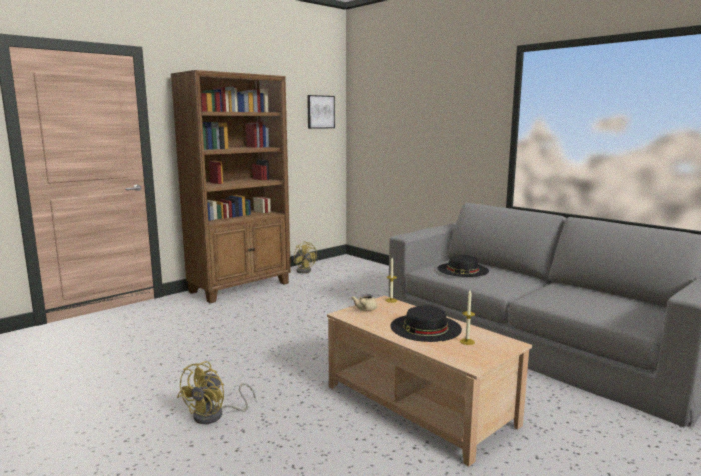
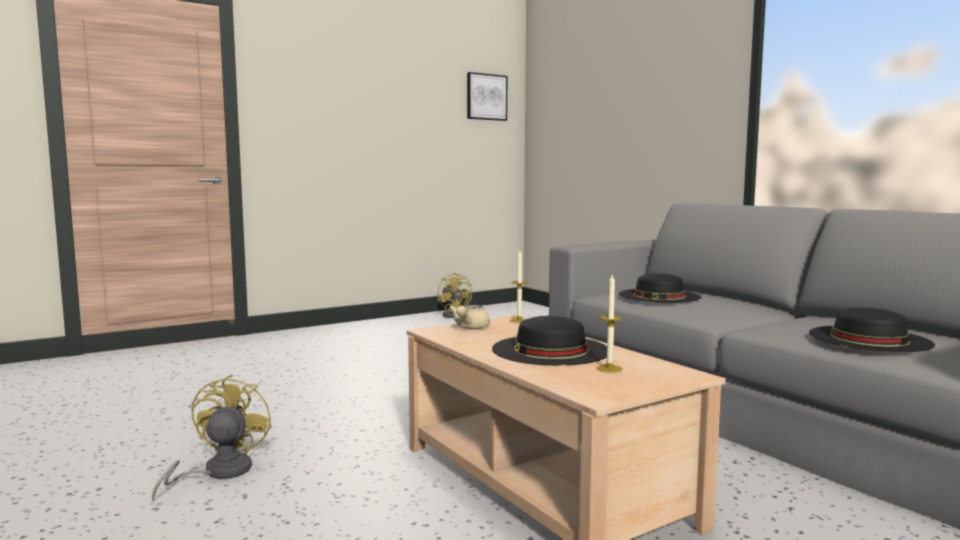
camera: 10 degrees right, 5 degrees down
brown bookcase [171,70,291,303] -> none
yellow fan [177,361,256,424] -> yellow fan turned 150 degrees clockwise [152,374,272,502]
none -> black hat [809,307,935,352]

